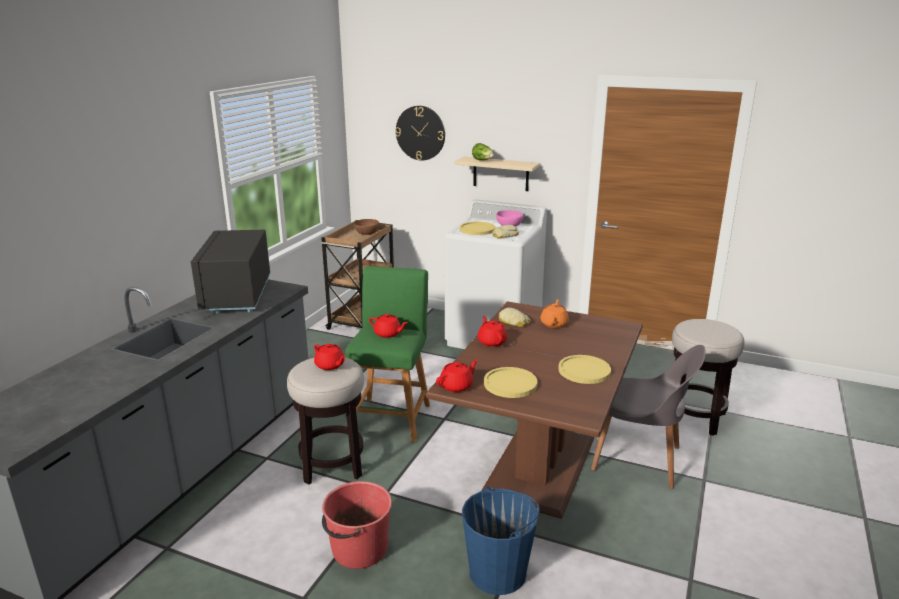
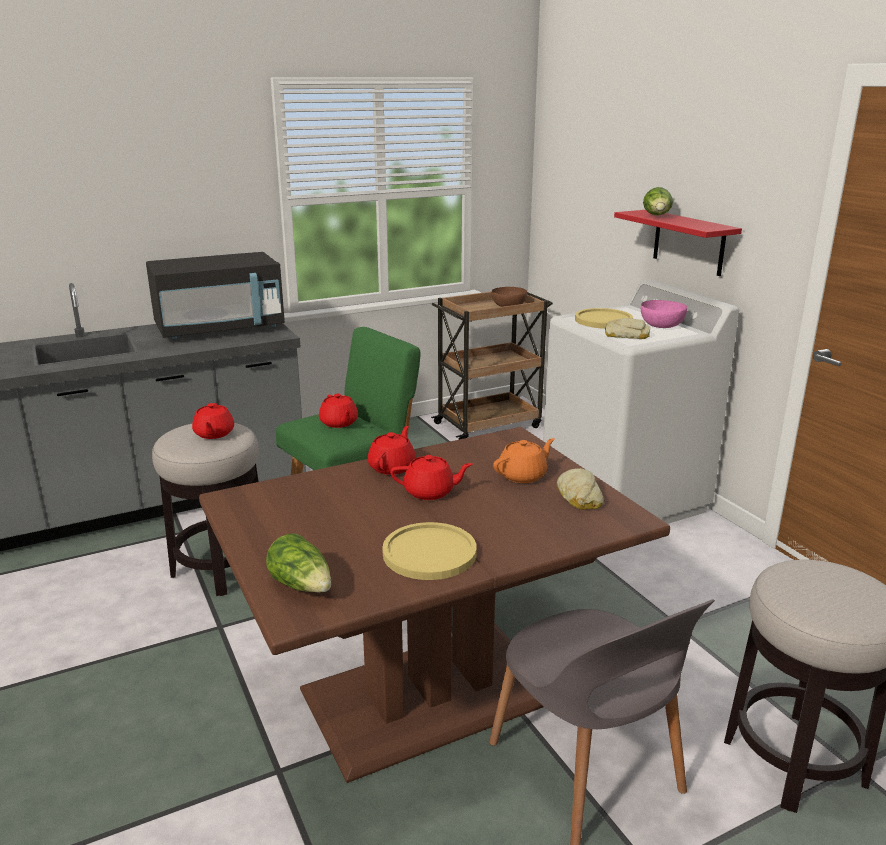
camera: 40 degrees right, 0 degrees up
black microwave [191,230,270,313] -> black microwave turned 150 degrees counterclockwise [146,252,285,339]
red bucket [322,481,392,569] -> none
wall clock [395,106,445,161] -> none
red teapot [436,359,478,392] -> red teapot moved to [390,455,473,500]
beige shelf [454,156,540,191] -> red shelf [614,210,742,276]
blue bucket [462,487,539,595] -> none
yellow plate [484,367,538,398] -> none
bread [499,307,531,327] -> bread moved to [557,468,604,510]
none -> lettuce [266,533,331,593]

